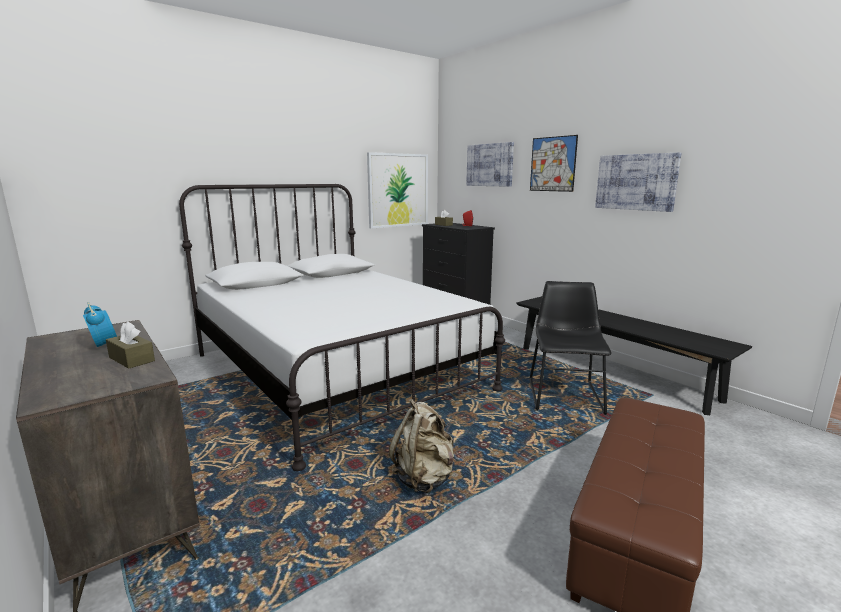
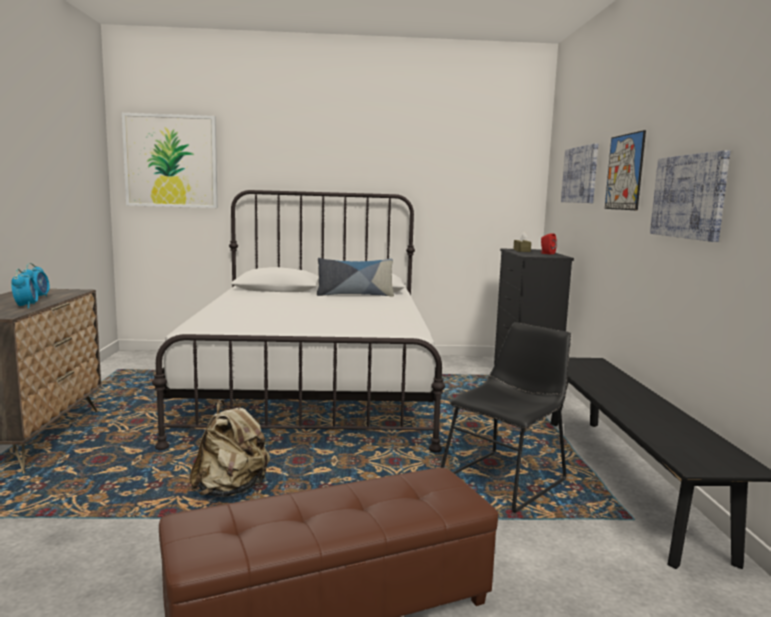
camera: 35 degrees right, 5 degrees down
brown tissue box [106,321,155,369] -> alarm clock [11,269,38,309]
picture [367,152,428,229] -> picture moved to [122,113,218,208]
none -> pillow [317,258,394,296]

